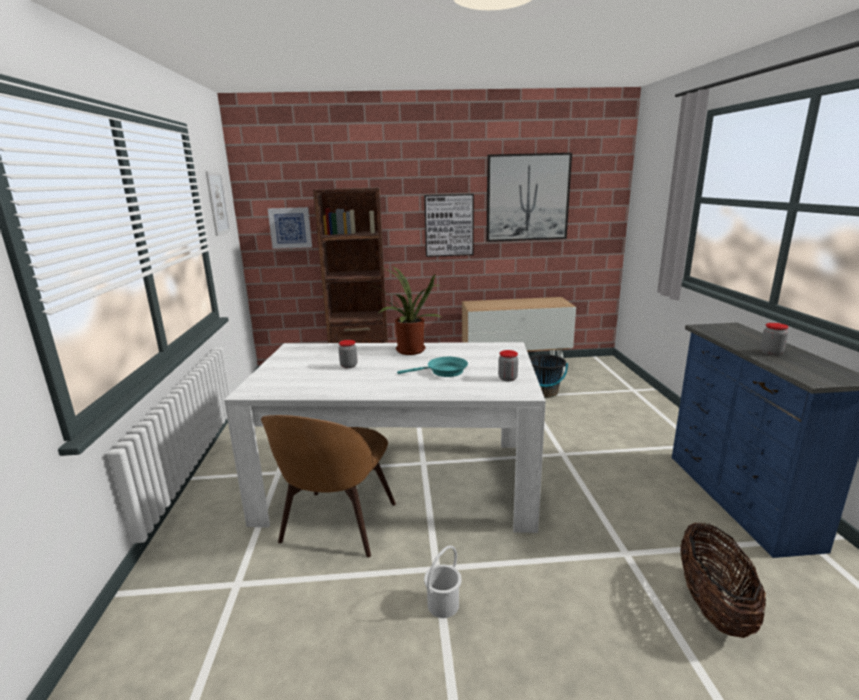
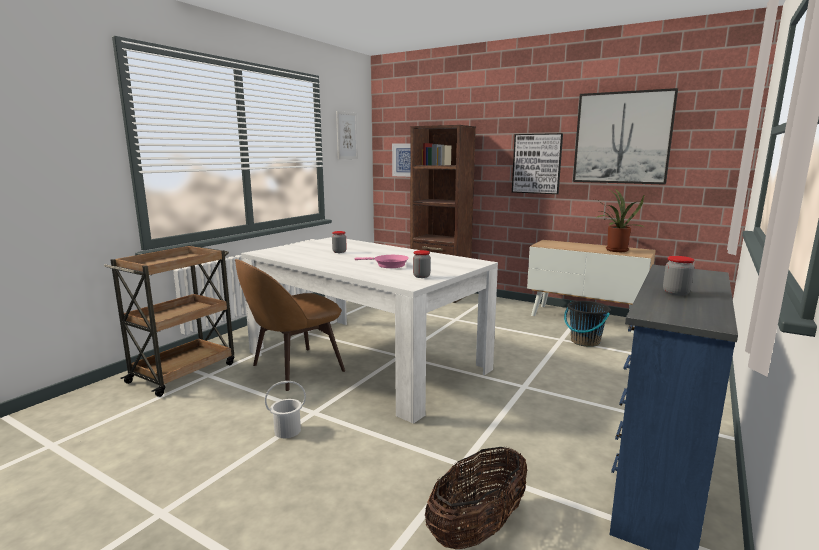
camera: 35 degrees right, 5 degrees down
potted plant [371,266,441,355] -> potted plant moved to [596,188,645,252]
turquoise frying pan [397,357,468,377] -> pink frying pan [354,255,409,268]
none -> brown cart [104,245,235,397]

